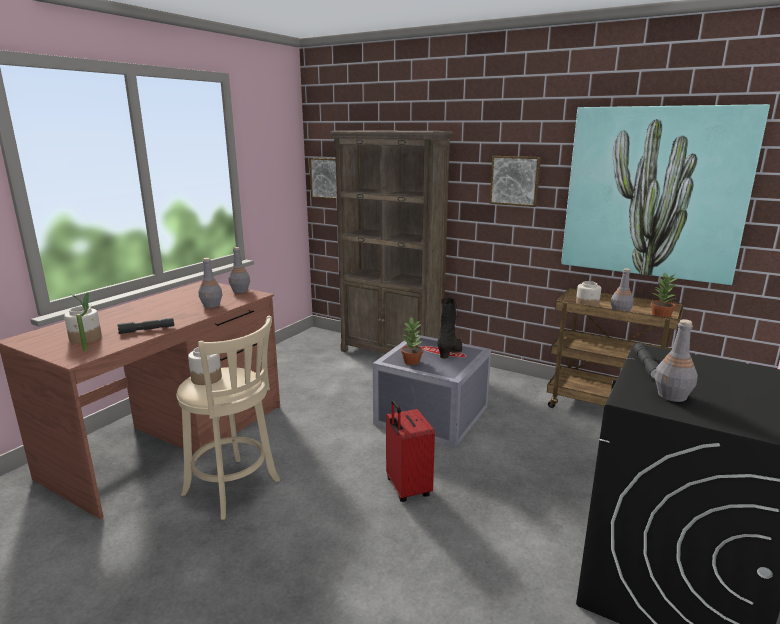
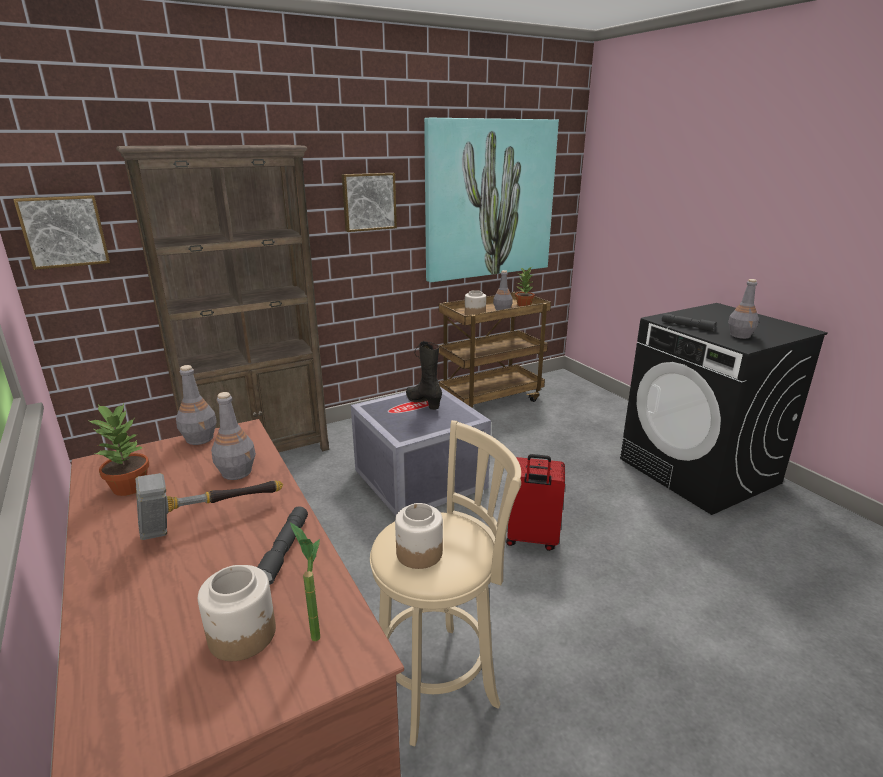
camera: 60 degrees left, 5 degrees up
potted plant [401,317,423,365] -> potted plant moved to [89,404,149,496]
none -> hammer [135,473,283,540]

